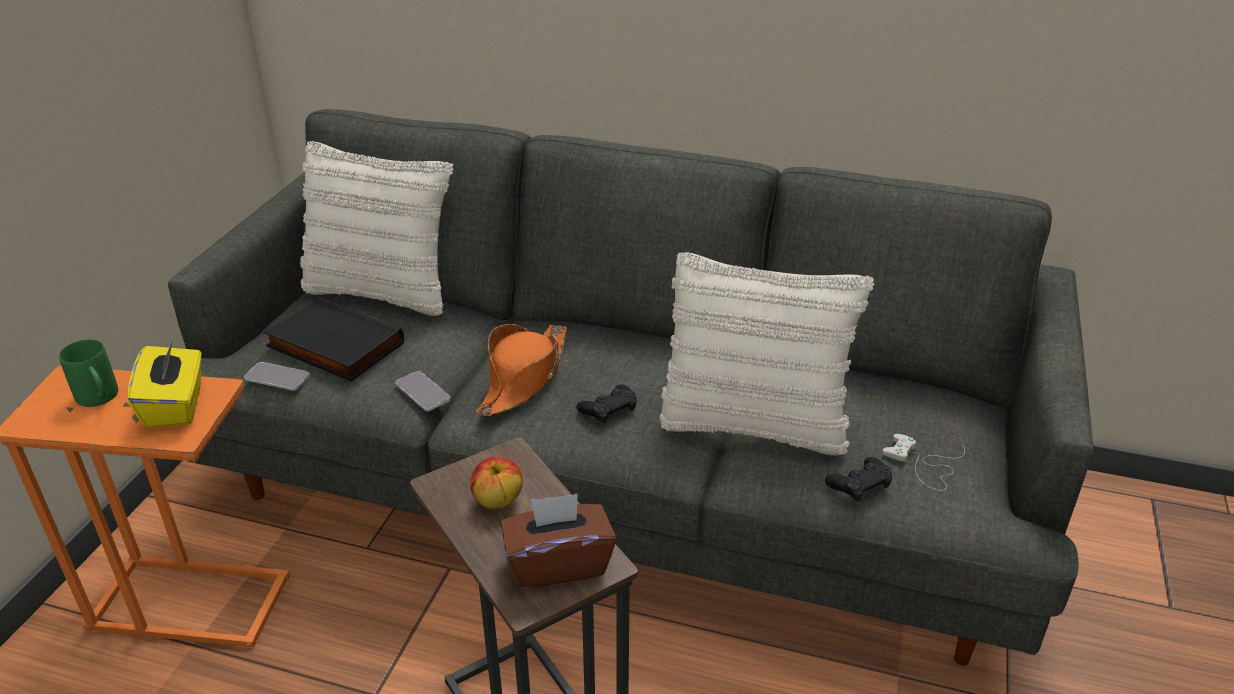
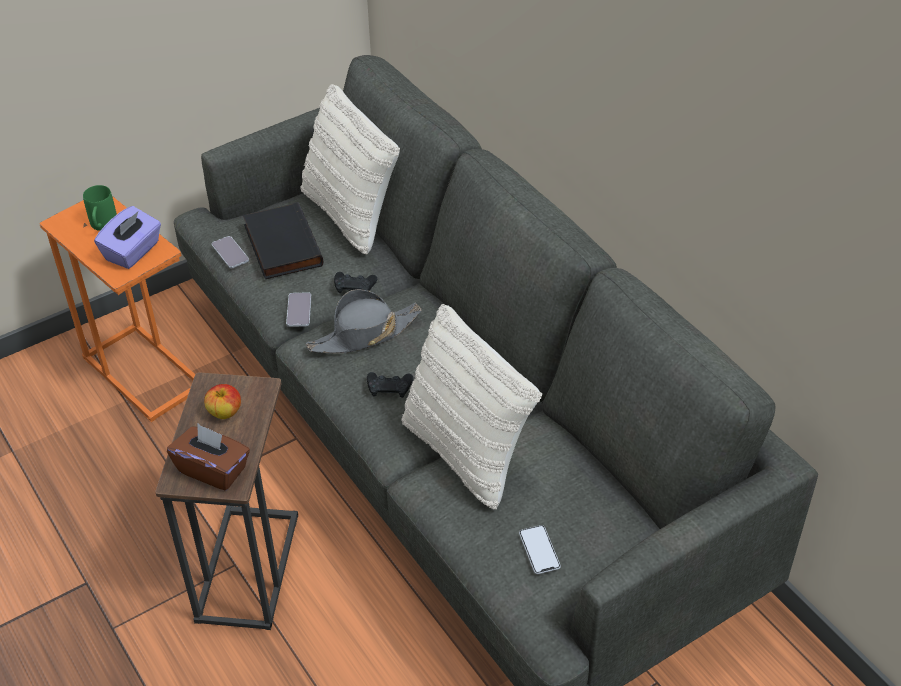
camera: 40 degrees right, 10 degrees up
yellow tissue box [128,340,201,429] -> purple tissue box [94,206,161,269]
orange hat [476,324,567,416] -> grey hat [306,289,421,353]
black game controller [825,457,892,502] -> black game controller moved to [334,272,377,293]
white game controller [882,434,965,491] -> phone [519,525,561,574]

